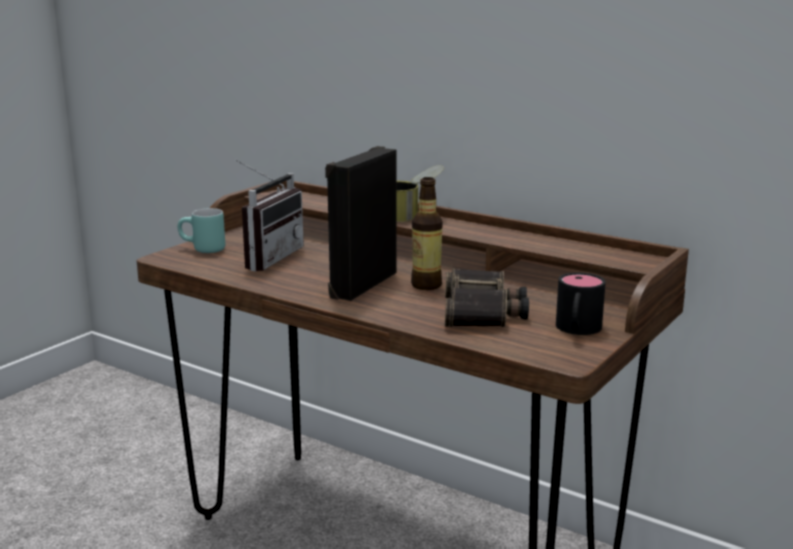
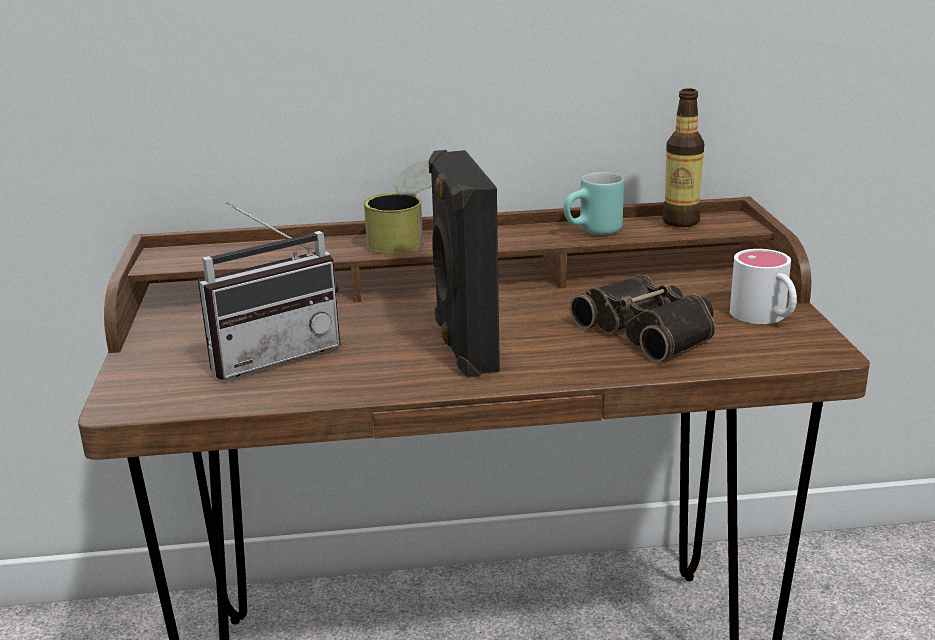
camera: 40 degrees left, 5 degrees up
turquoise mug [178,208,225,253] -> turquoise mug moved to [564,172,624,235]
radio [235,159,304,272] -> radio turned 75 degrees clockwise [198,201,340,380]
bottle [411,177,442,290] -> bottle moved to [662,89,704,227]
black mug [556,272,606,335] -> white mug [730,249,797,324]

